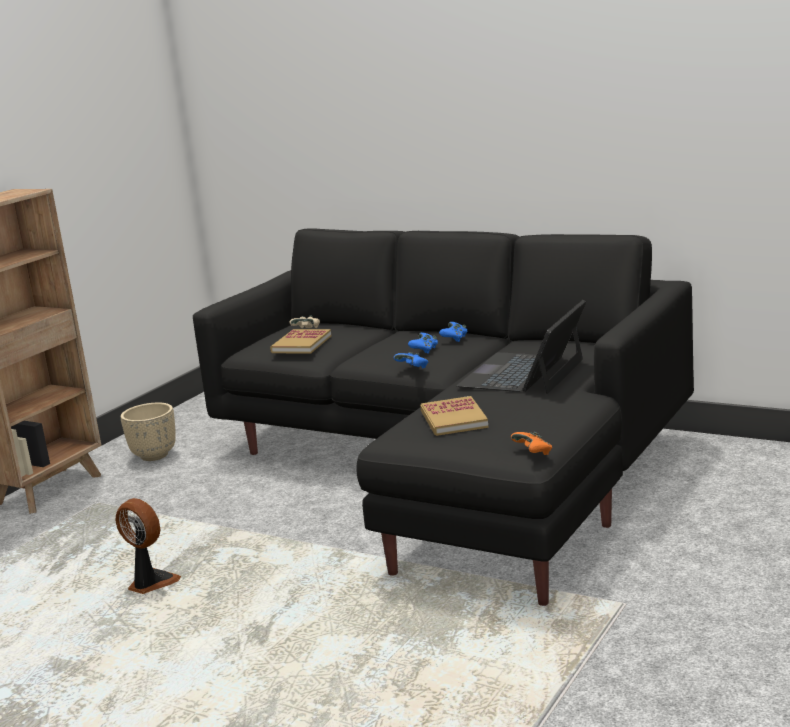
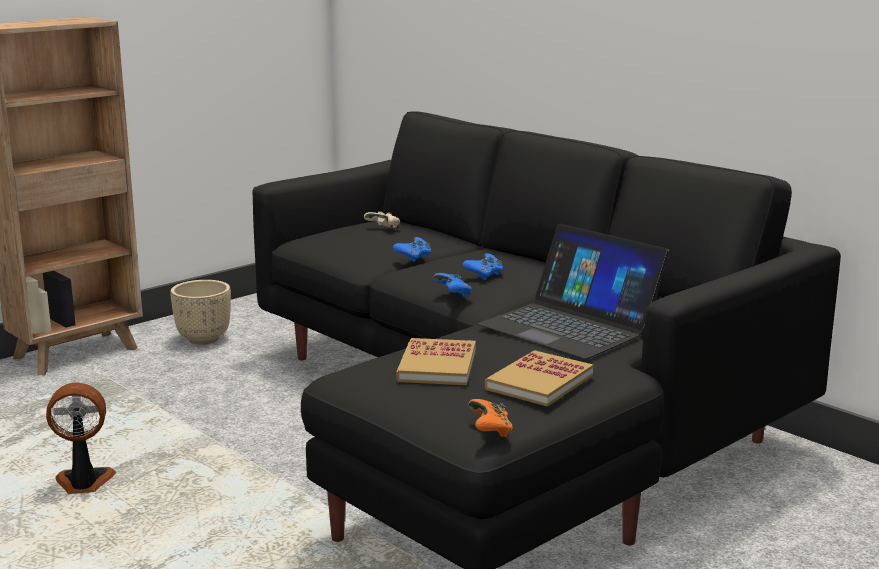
camera: 15 degrees right, 0 degrees up
fan [116,498,181,594] -> fan turned 60 degrees counterclockwise [46,382,116,494]
book [270,329,331,354] -> book moved to [485,350,593,406]
blue game controller [439,322,468,342] -> blue game controller moved to [393,237,432,262]
laptop [456,300,586,394] -> laptop turned 90 degrees counterclockwise [477,224,669,359]

